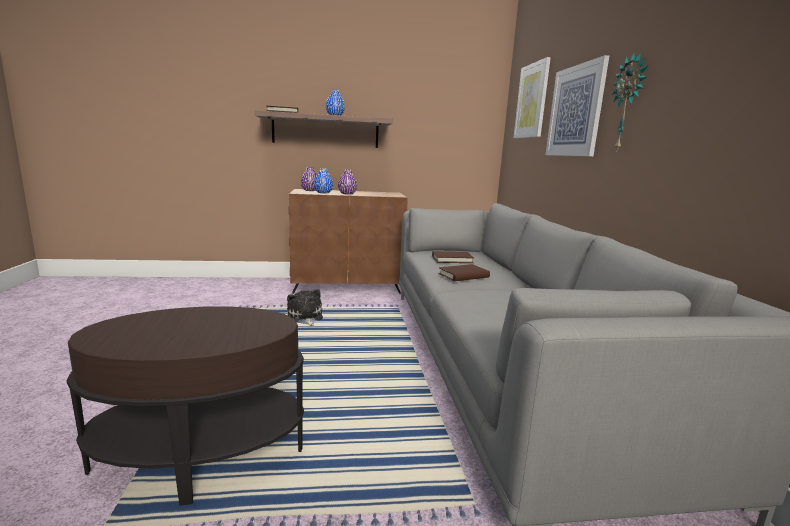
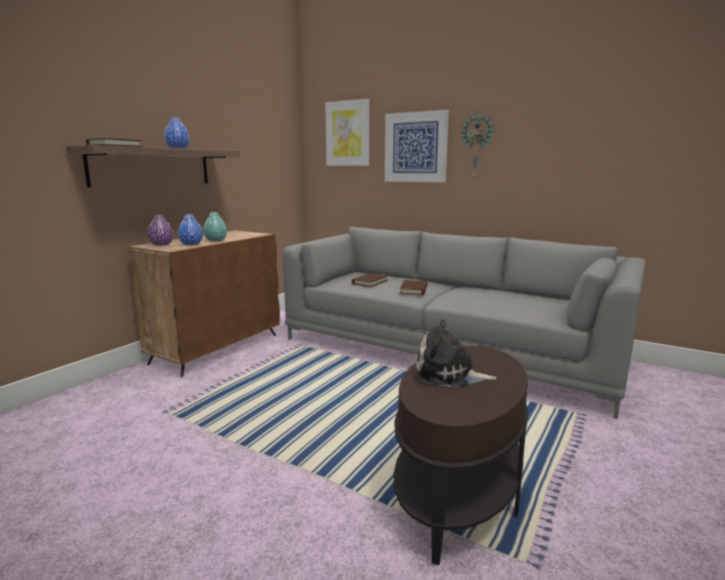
camera: 50 degrees left, 0 degrees up
plush toy [287,289,323,326] -> plush toy moved to [415,319,496,387]
purple vase [338,169,357,194] -> turquoise vase [203,212,227,242]

